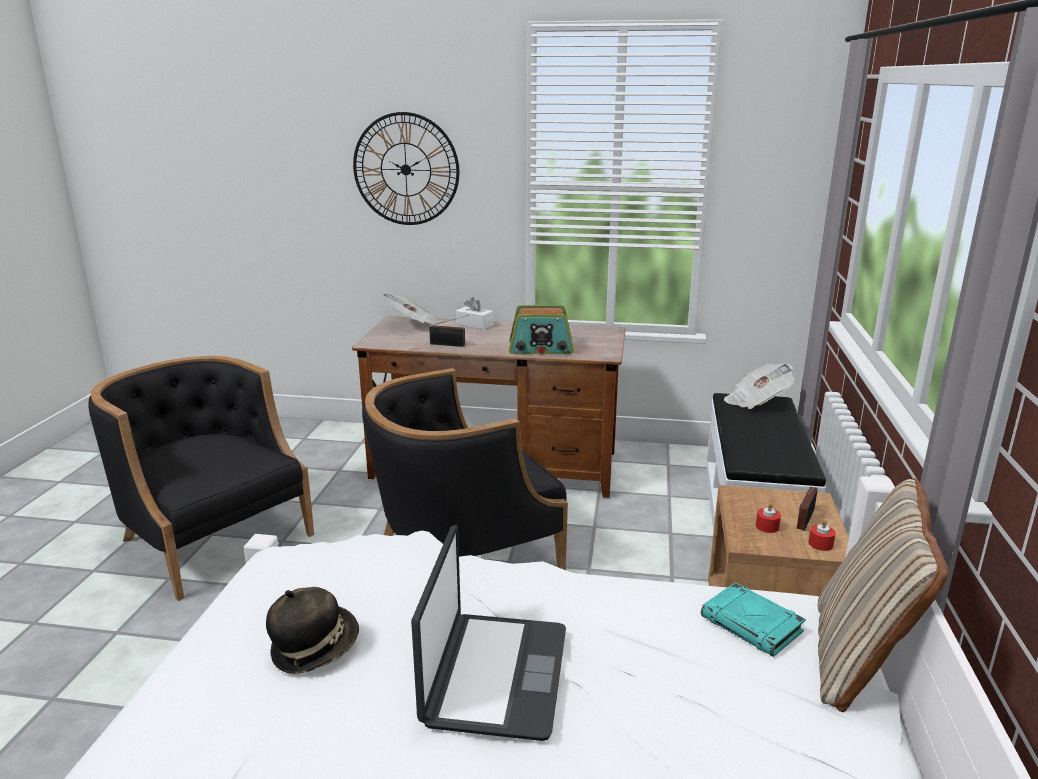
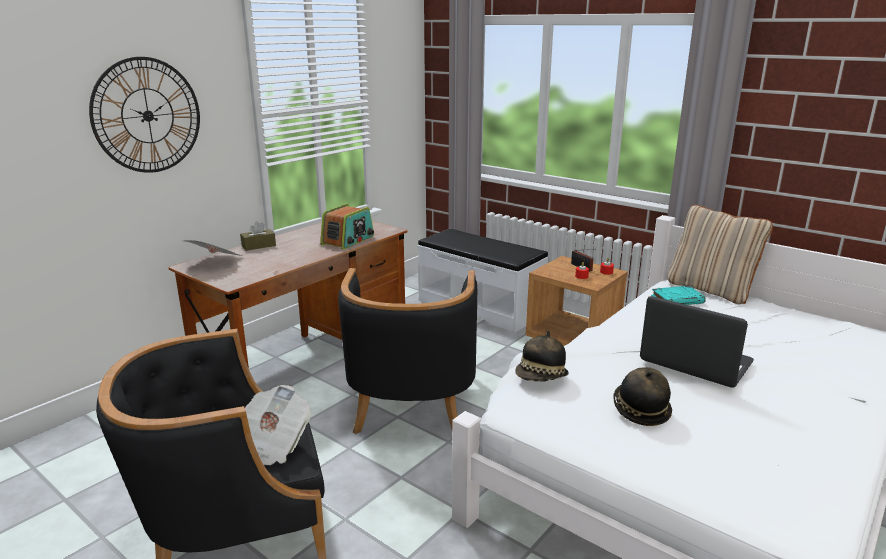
camera: 60 degrees left, 0 degrees up
radio [429,315,468,347] -> none
white tissue box [456,297,493,329] -> brown tissue box [240,221,276,251]
newspaper [724,363,795,409] -> newspaper moved to [245,385,311,465]
none -> hat [515,330,569,382]

